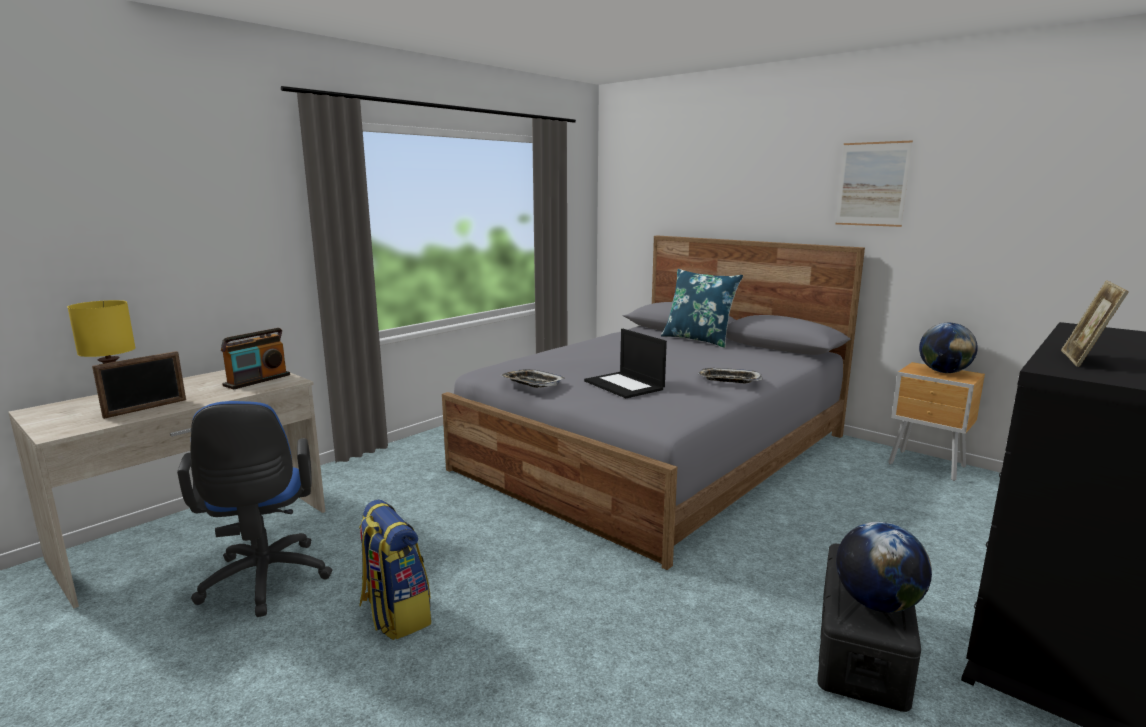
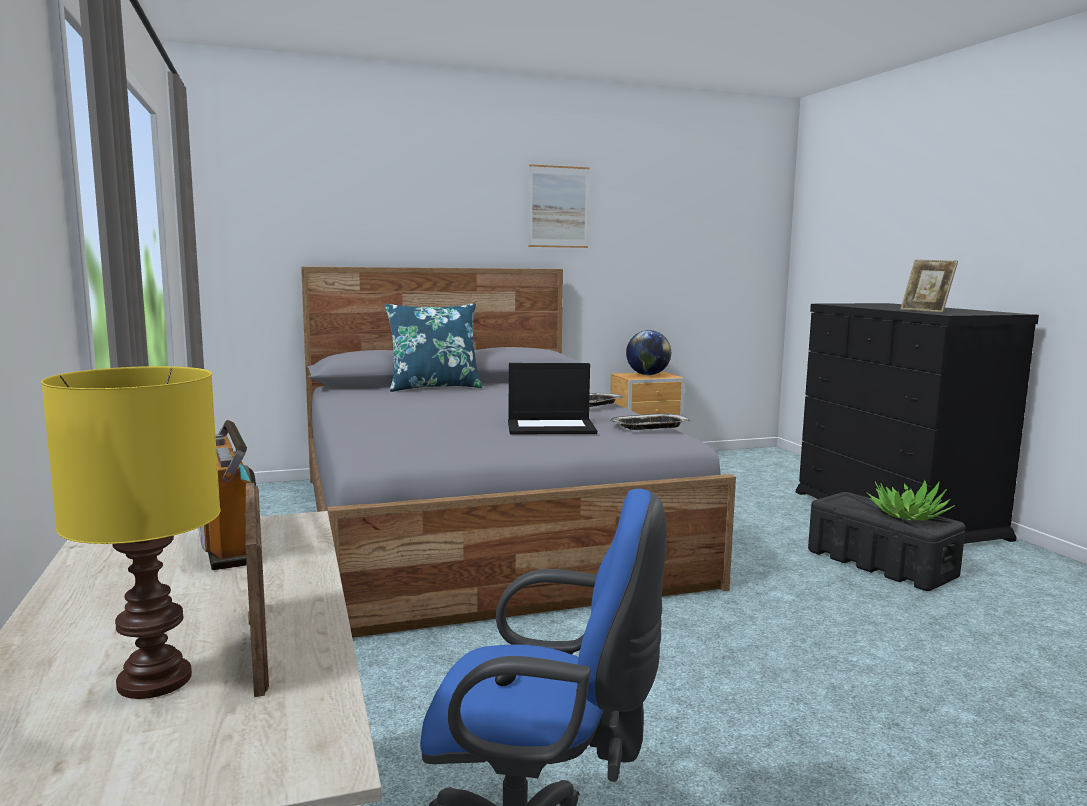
camera: 60 degrees left, 5 degrees down
backpack [359,499,431,640] -> none
tray [500,369,564,388] -> tray moved to [610,414,691,430]
globe [836,522,932,612] -> potted plant [867,480,955,520]

